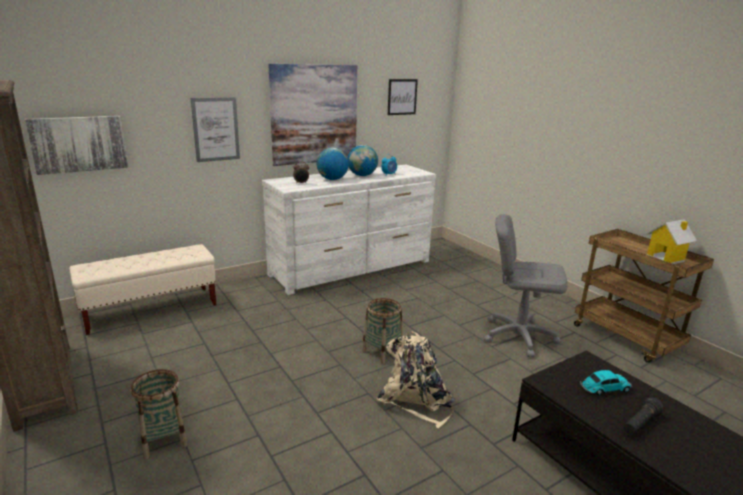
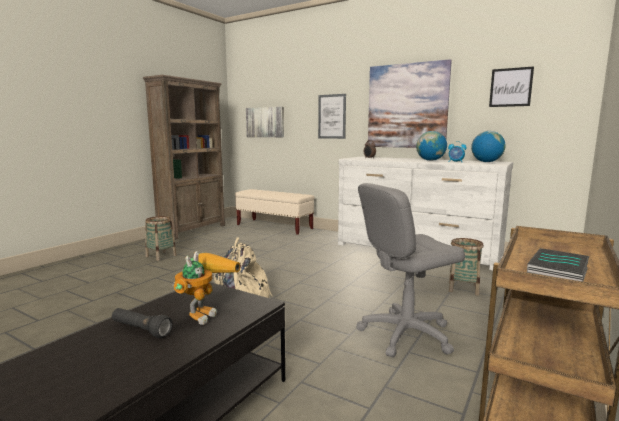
camera: 65 degrees right, 10 degrees down
globe [317,148,349,180] -> globe moved to [471,131,506,162]
basket [362,298,403,364] -> basket moved to [449,238,484,296]
grey office chair [484,214,568,357] -> grey office chair turned 105 degrees counterclockwise [356,183,465,357]
toy car [580,370,633,395] -> toy robot [173,251,241,325]
toy house [646,219,697,264] -> book [527,248,589,281]

